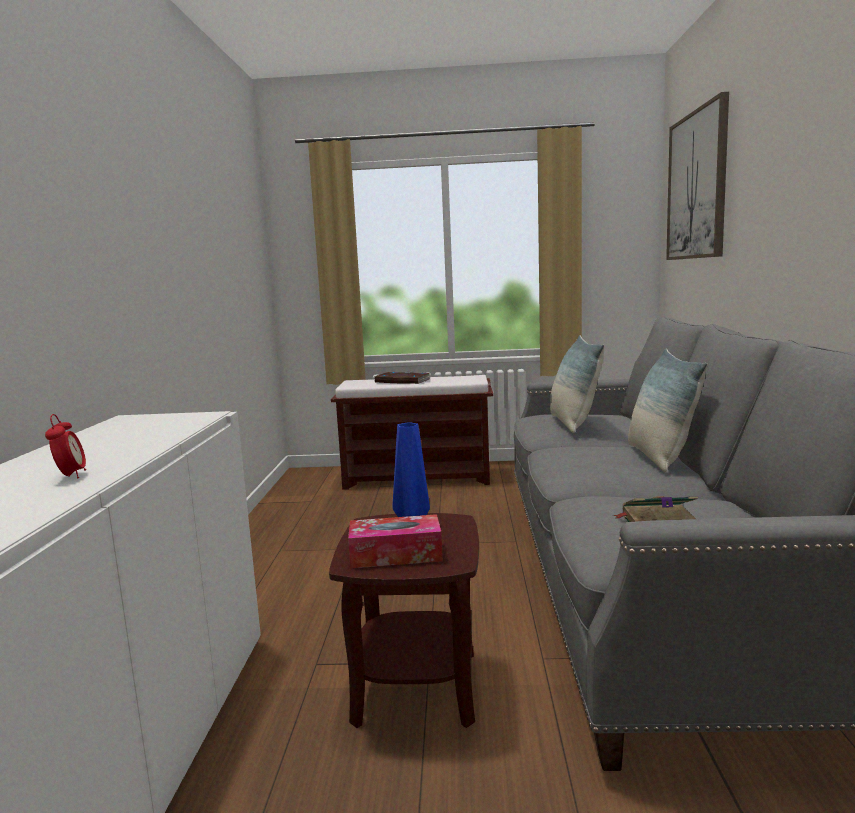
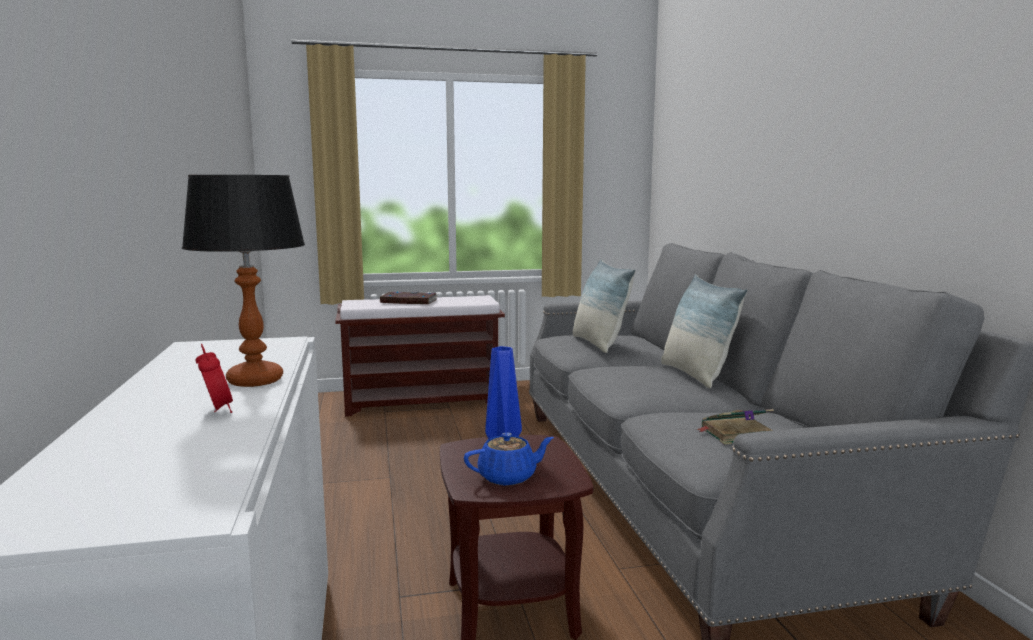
camera: 15 degrees left, 0 degrees up
tissue box [348,514,443,568] -> blue teapot [464,432,554,486]
picture [666,92,729,260] -> none
none -> table lamp [182,175,305,387]

